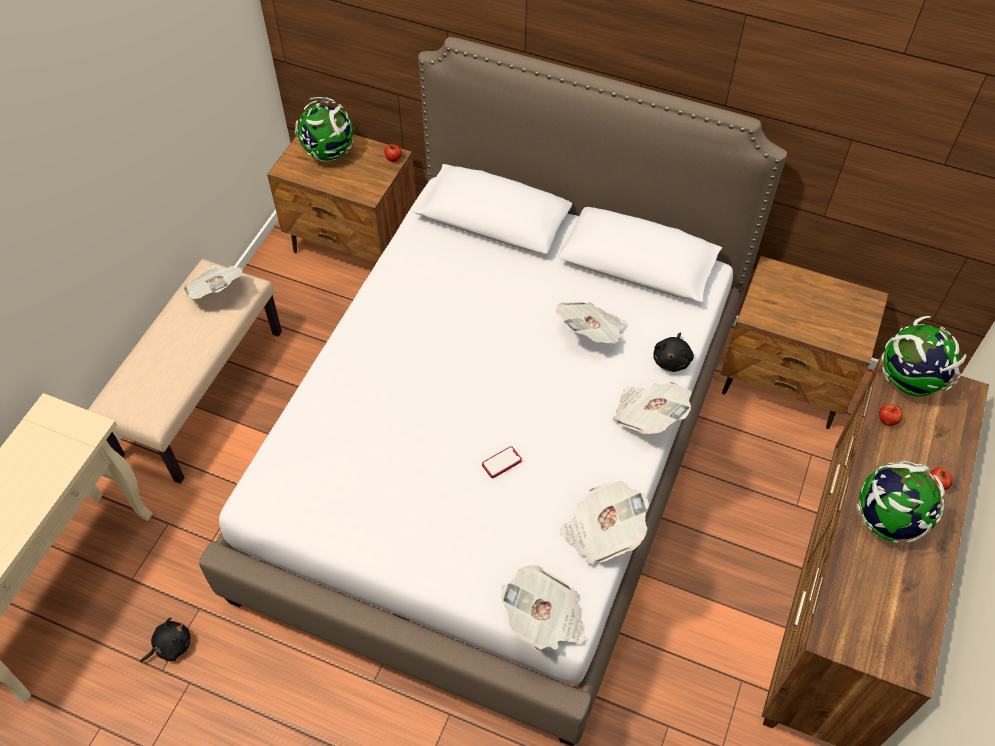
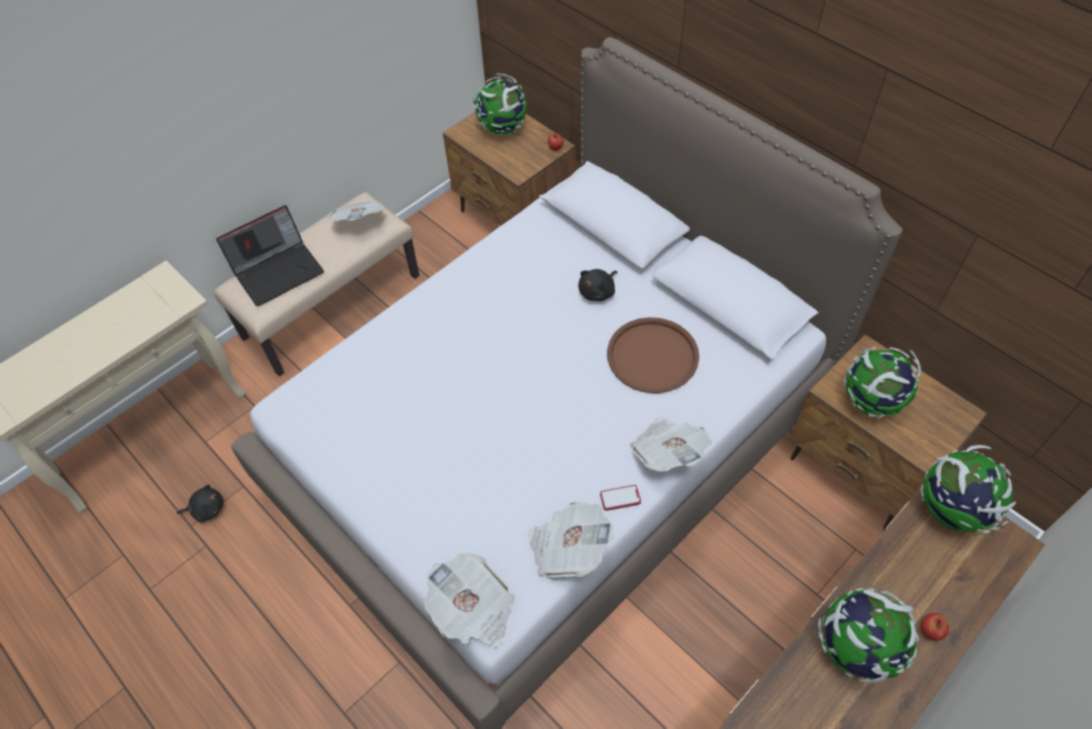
camera: 25 degrees right, 0 degrees up
phone [482,446,522,478] -> phone moved to [600,485,641,511]
newspaper [556,302,627,344] -> brown tray [607,317,699,393]
black plush toy [653,332,694,372] -> black plush toy moved to [578,269,618,301]
apple [879,404,903,426] -> none
none -> laptop [216,205,324,306]
none -> globe [844,347,921,419]

